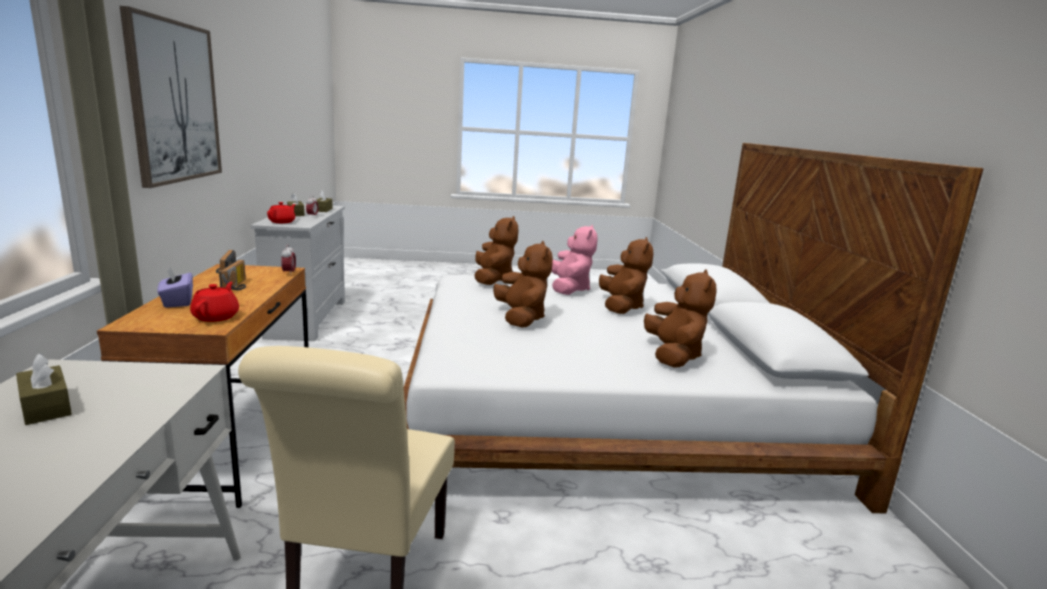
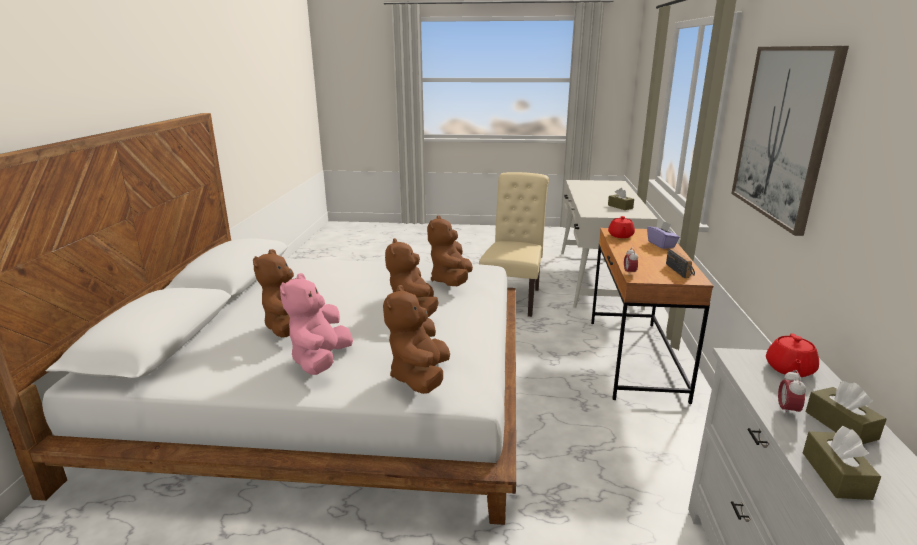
camera: 170 degrees left, 5 degrees up
radio [219,260,246,290] -> none
brown plush toy [644,269,717,368] -> brown plush toy moved to [427,215,473,286]

